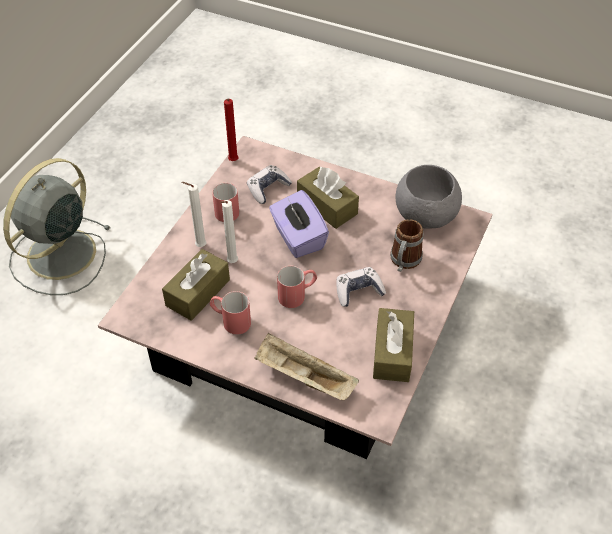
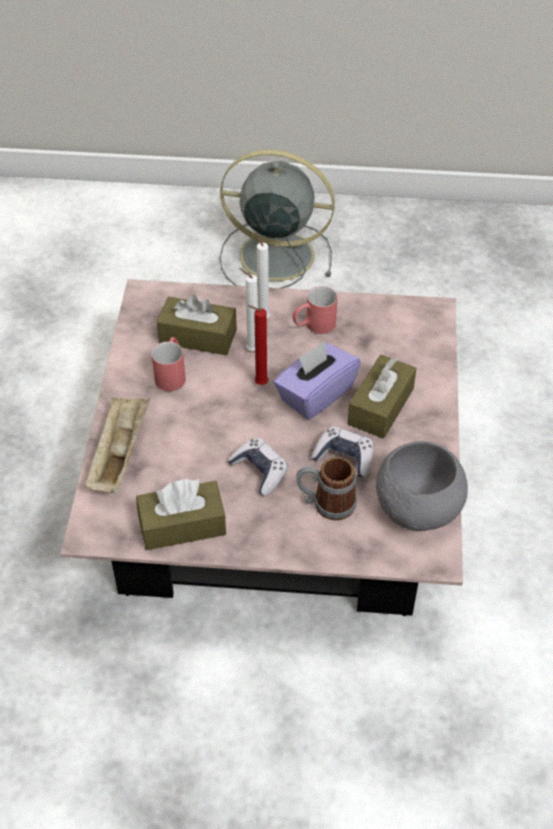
camera: 70 degrees right, 0 degrees up
red candle [224,99,238,161] -> red candle moved to [248,305,268,385]
game controller [247,165,292,204] -> game controller moved to [311,426,373,477]
red mug [277,266,317,308] -> none

